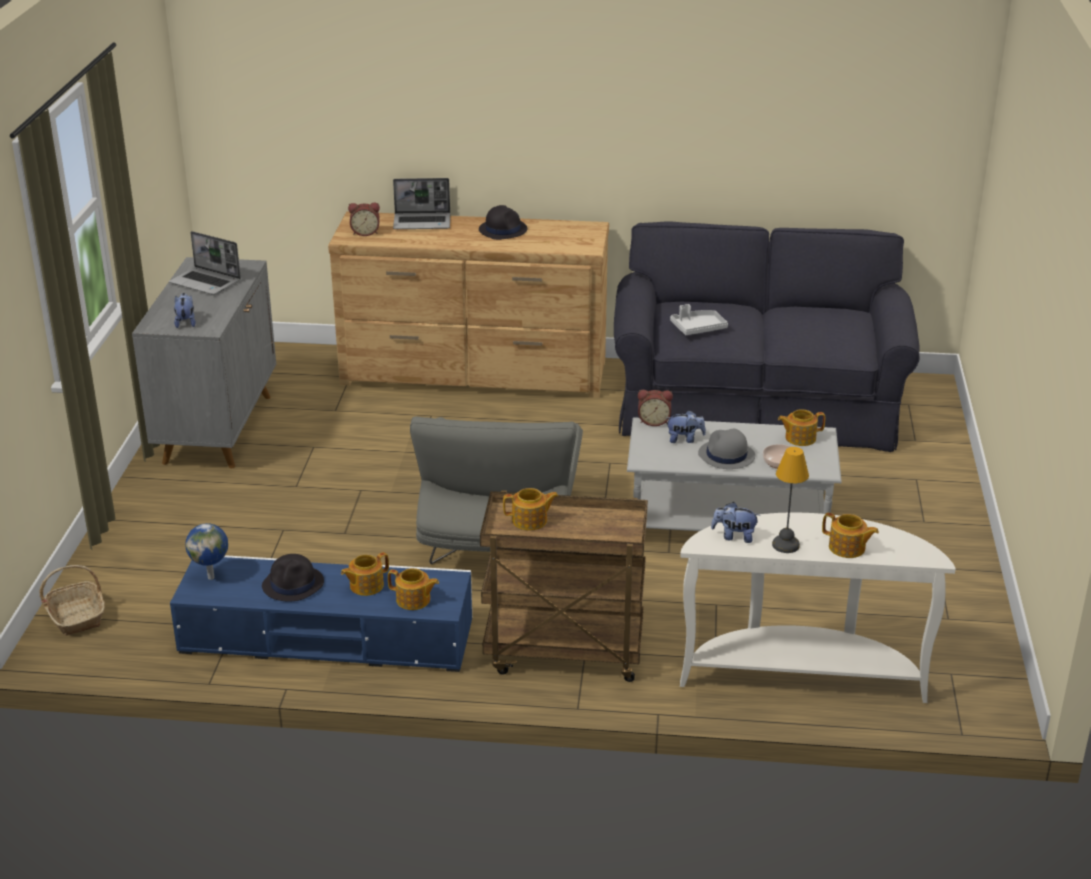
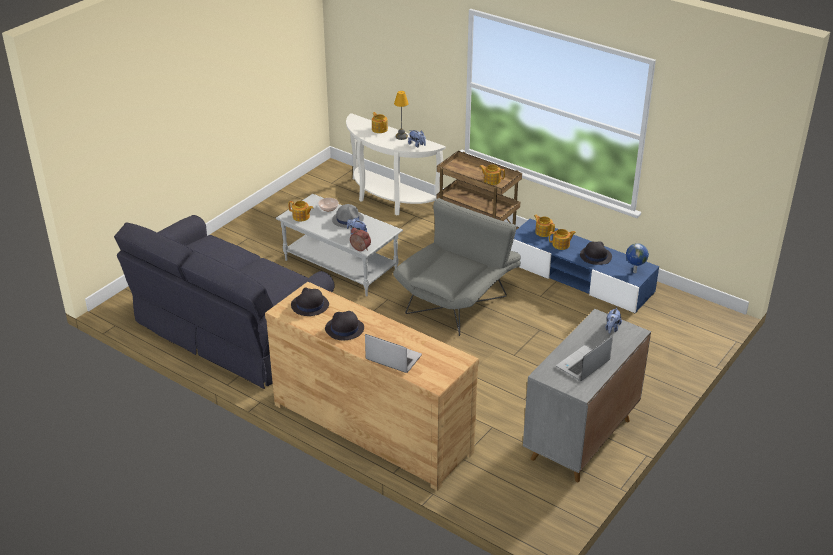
camera: 150 degrees left, 5 degrees up
basket [39,565,105,635] -> none
laptop [169,231,241,295] -> laptop turned 105 degrees counterclockwise [556,335,613,381]
alarm clock [348,203,380,236] -> none
grey tray [670,304,728,335] -> none
none -> black hat [291,287,329,316]

